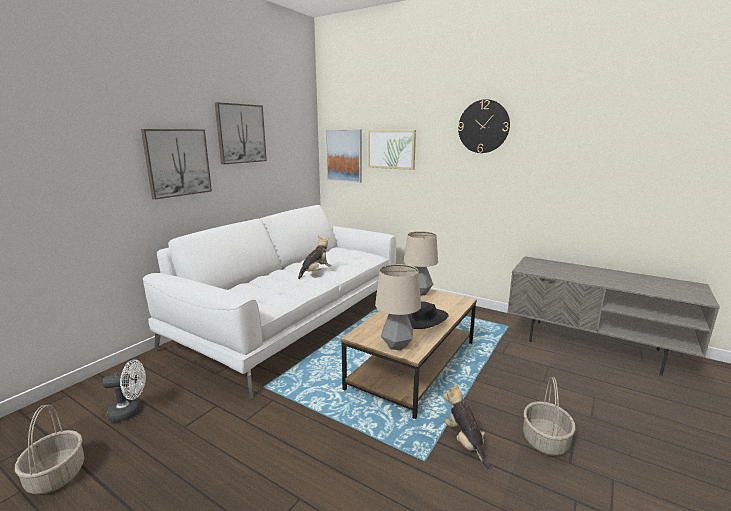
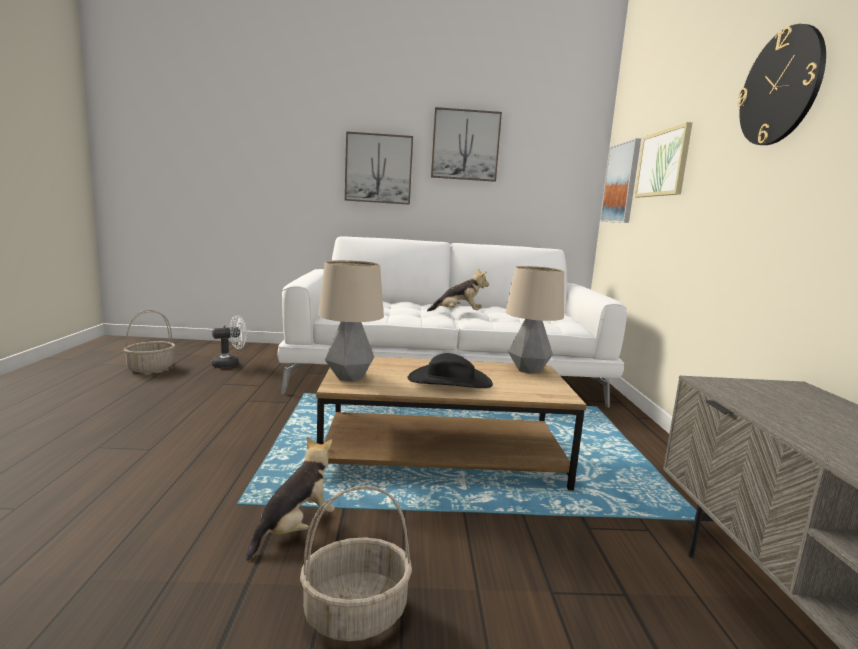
camera: 55 degrees right, 5 degrees down
white fan [102,360,146,422] -> white fan turned 75 degrees counterclockwise [211,316,247,368]

